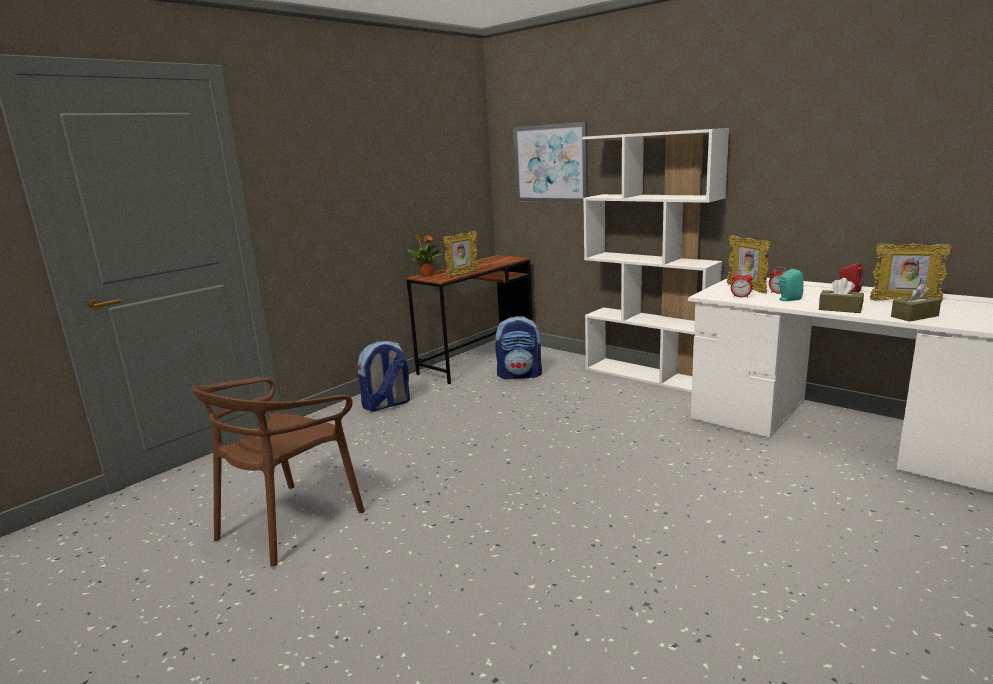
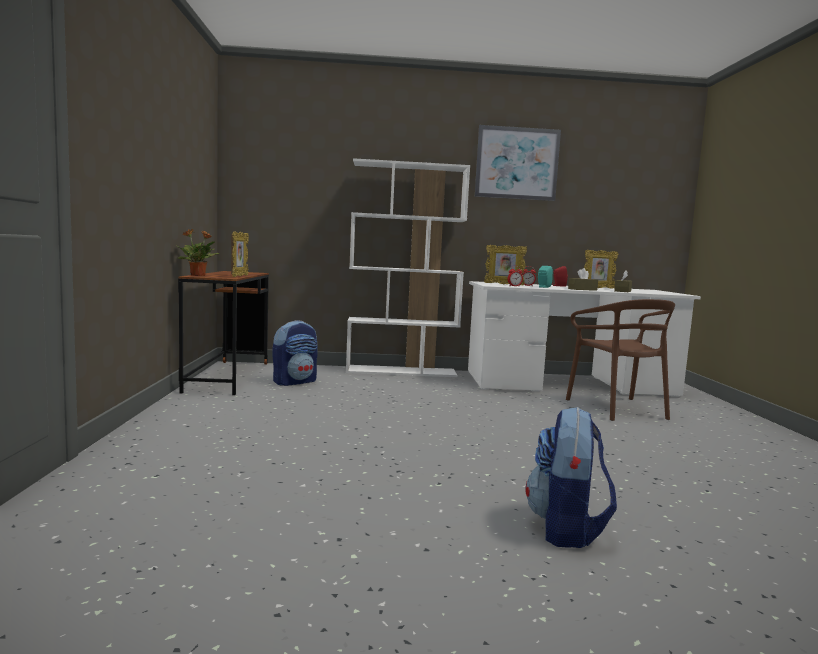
camera: 45 degrees left, 10 degrees down
brown chair [192,377,365,567] -> brown chair moved to [566,299,675,421]
backpack [358,341,410,411] -> backpack moved to [525,407,617,548]
picture [513,122,588,203] -> picture moved to [475,125,561,201]

